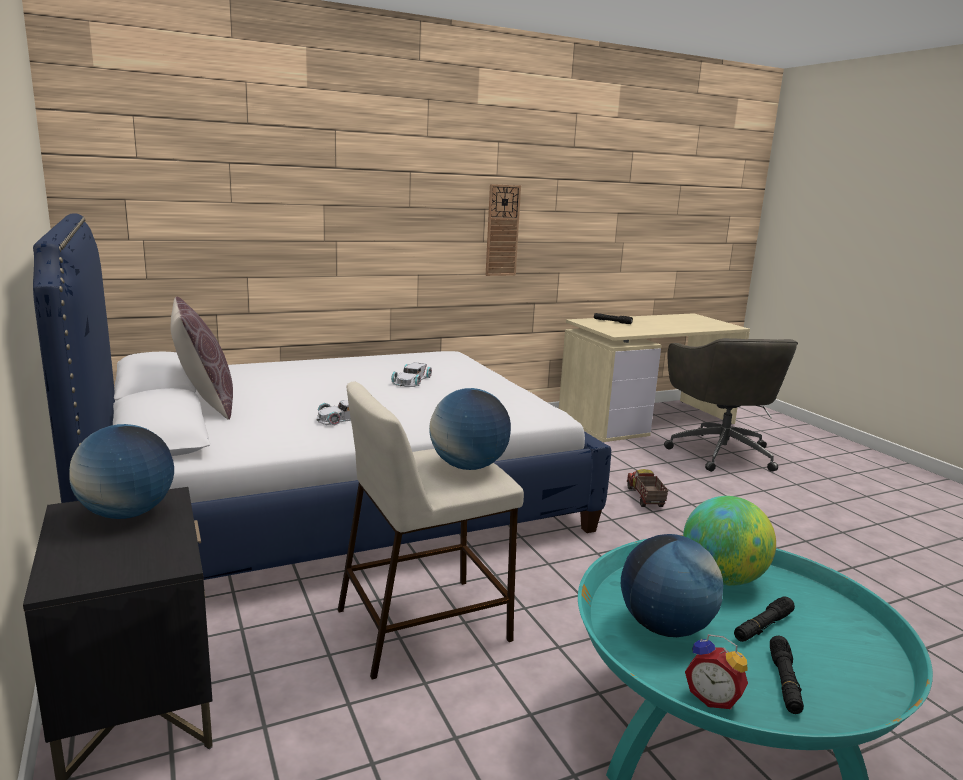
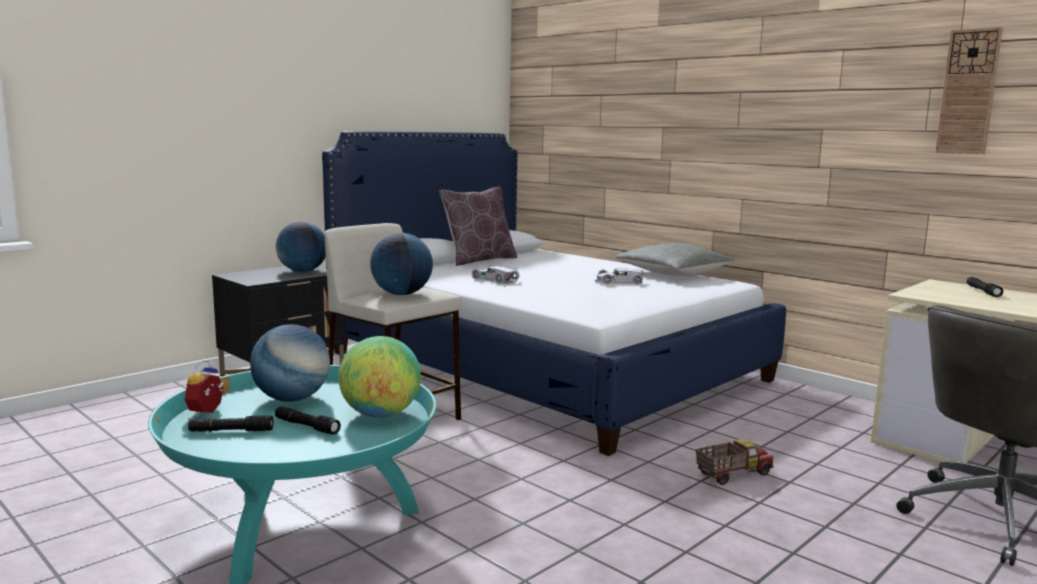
camera: 70 degrees right, 5 degrees down
wall clock [486,184,521,276] -> wall clock moved to [935,27,1003,154]
none -> grey pillow [615,243,735,276]

